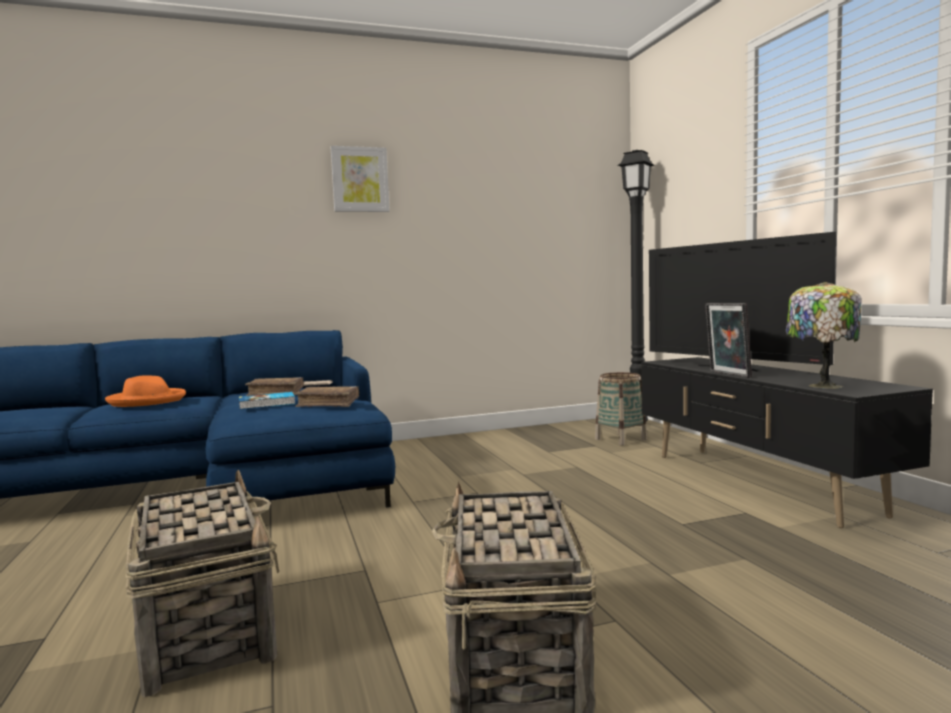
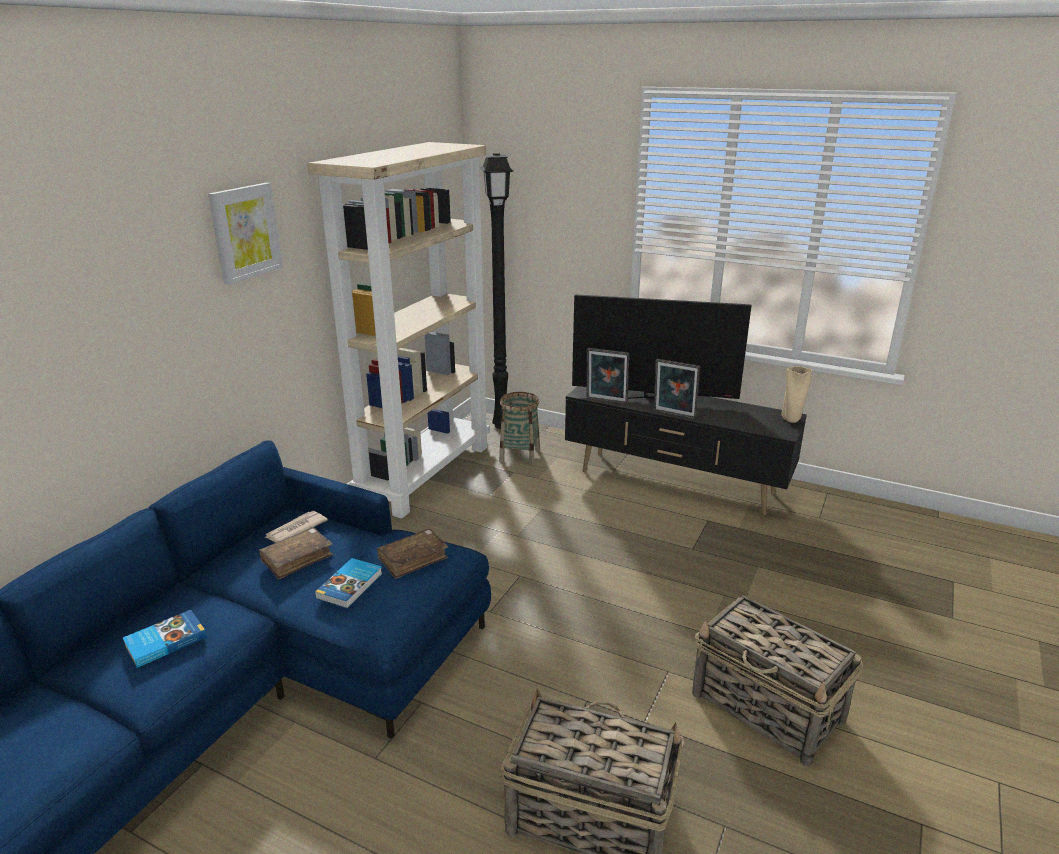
camera: 45 degrees left, 20 degrees up
orange hat [105,375,186,407] -> book [123,610,207,668]
table lamp [786,282,862,389] -> none
none -> beige bookcase [307,142,490,519]
none -> picture frame [587,348,629,404]
none -> beige vase [781,366,812,423]

